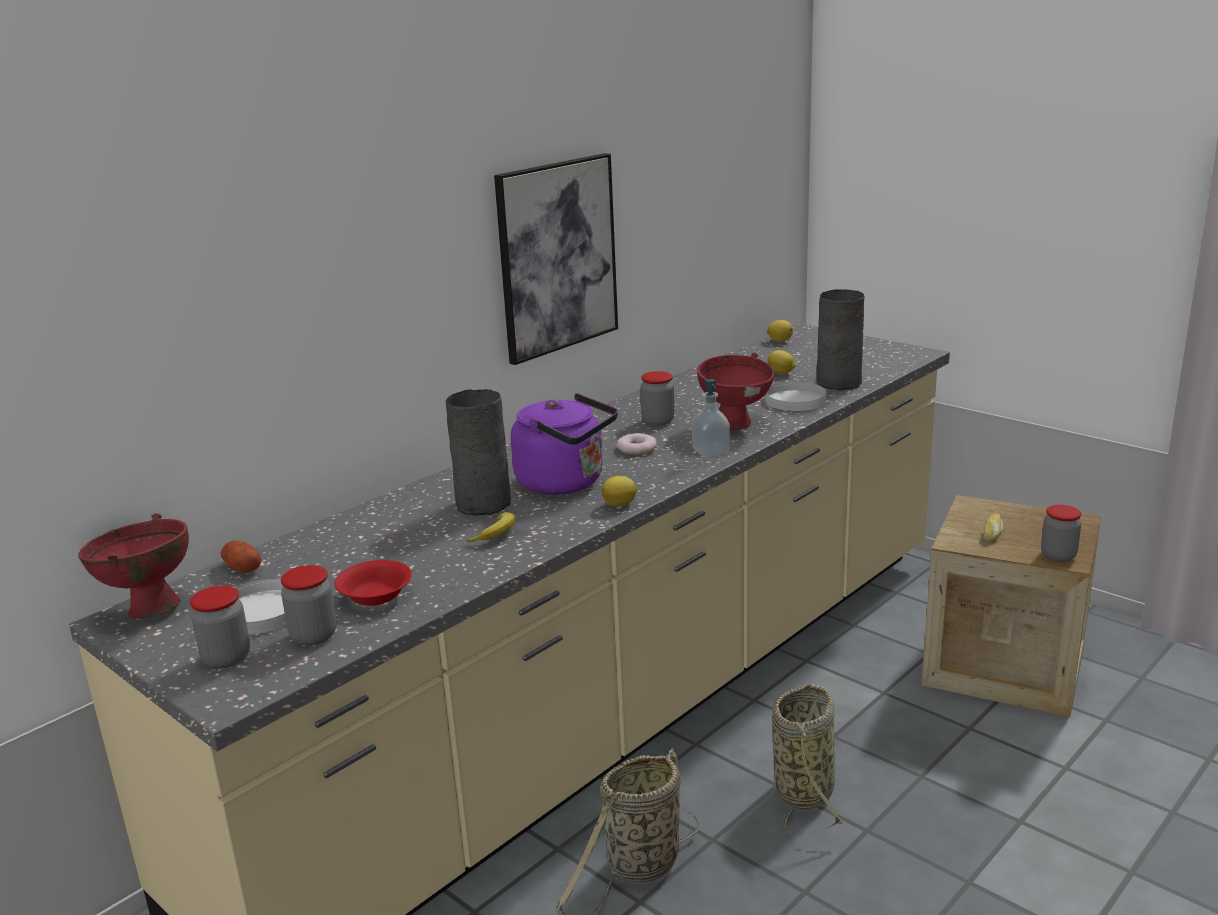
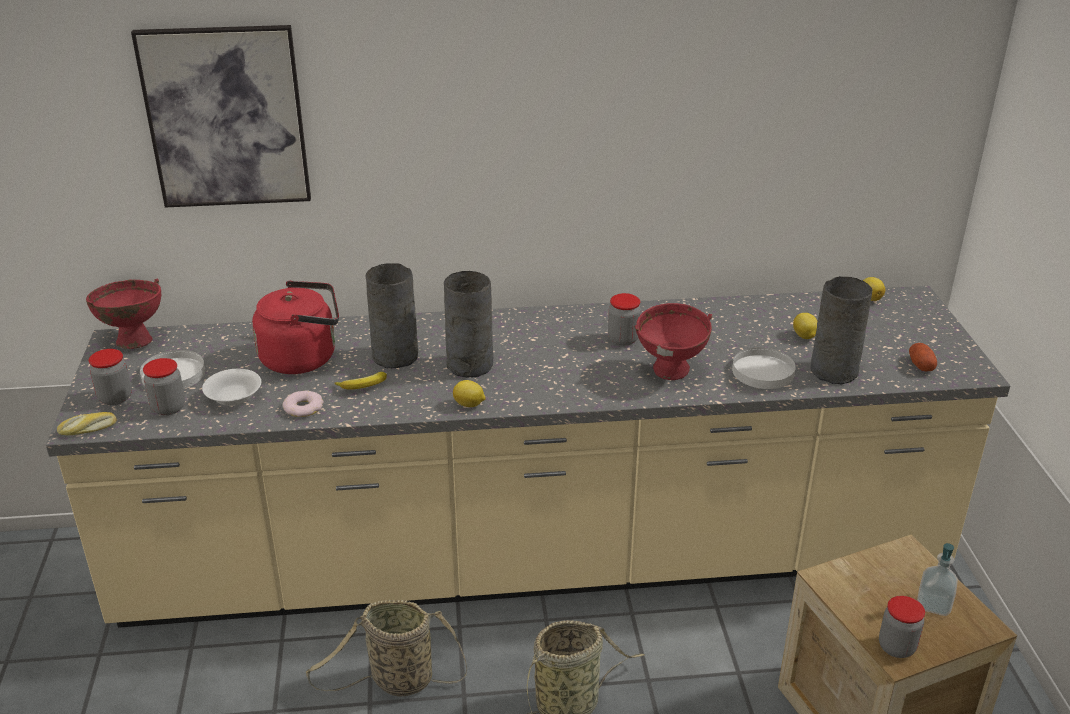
camera: 40 degrees right, 10 degrees up
potato [220,541,261,573] -> potato moved to [909,343,937,371]
red bowl [334,560,412,606] -> white bowl [202,369,261,406]
picture [494,153,618,365] -> picture moved to [131,25,311,208]
purple kettle [511,393,618,495] -> grey vase [444,271,493,378]
donut [617,433,657,455] -> donut moved to [283,390,324,417]
soap dispenser [692,379,730,457] -> soap dispenser moved to [917,543,958,616]
bread [984,513,1003,542] -> bread moved to [57,412,117,436]
none -> red kettle [252,281,339,374]

